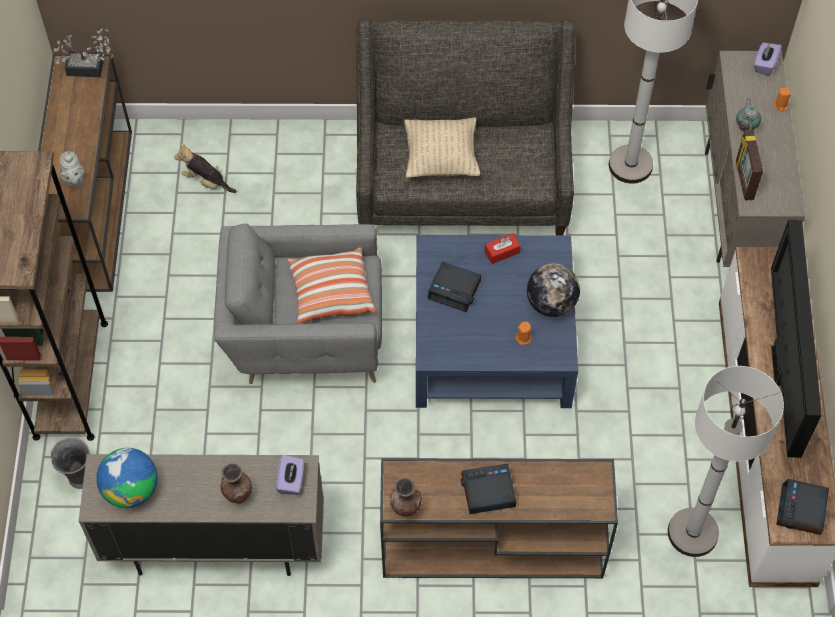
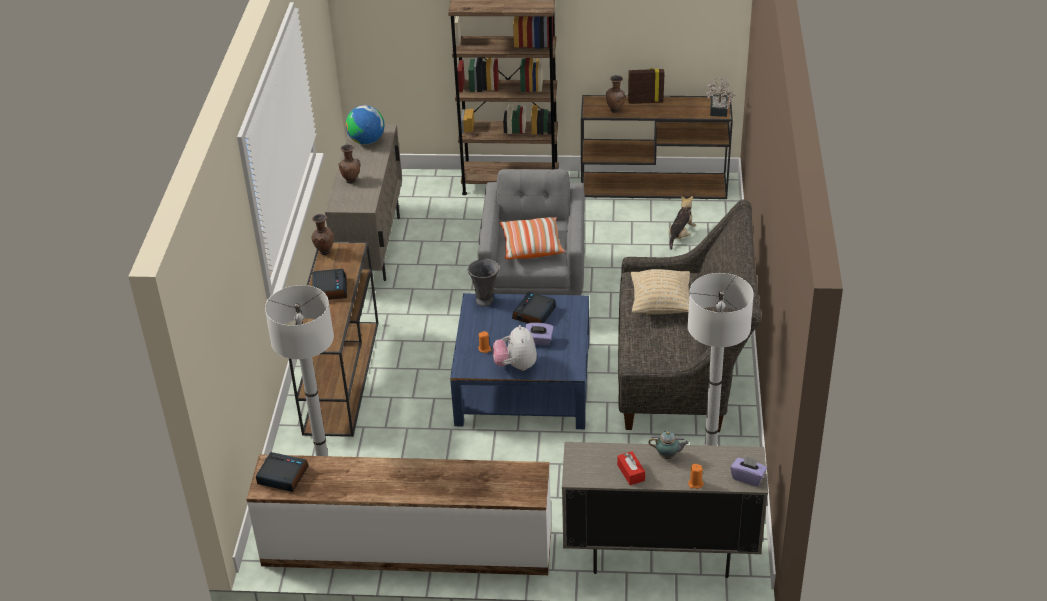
camera: 95 degrees right, 20 degrees down
grey vase [51,438,90,489] -> grey vase moved to [468,259,499,306]
grey teapot [60,151,85,187] -> brown vase [606,75,626,113]
purple tissue box [276,455,304,495] -> purple tissue box moved to [525,323,554,346]
red tissue box [484,233,521,264] -> red tissue box moved to [617,451,645,485]
globe [527,263,580,317] -> plush toy [493,325,537,371]
picture frame [736,130,763,201] -> picture frame moved to [628,67,665,104]
television [771,219,822,458] -> none

